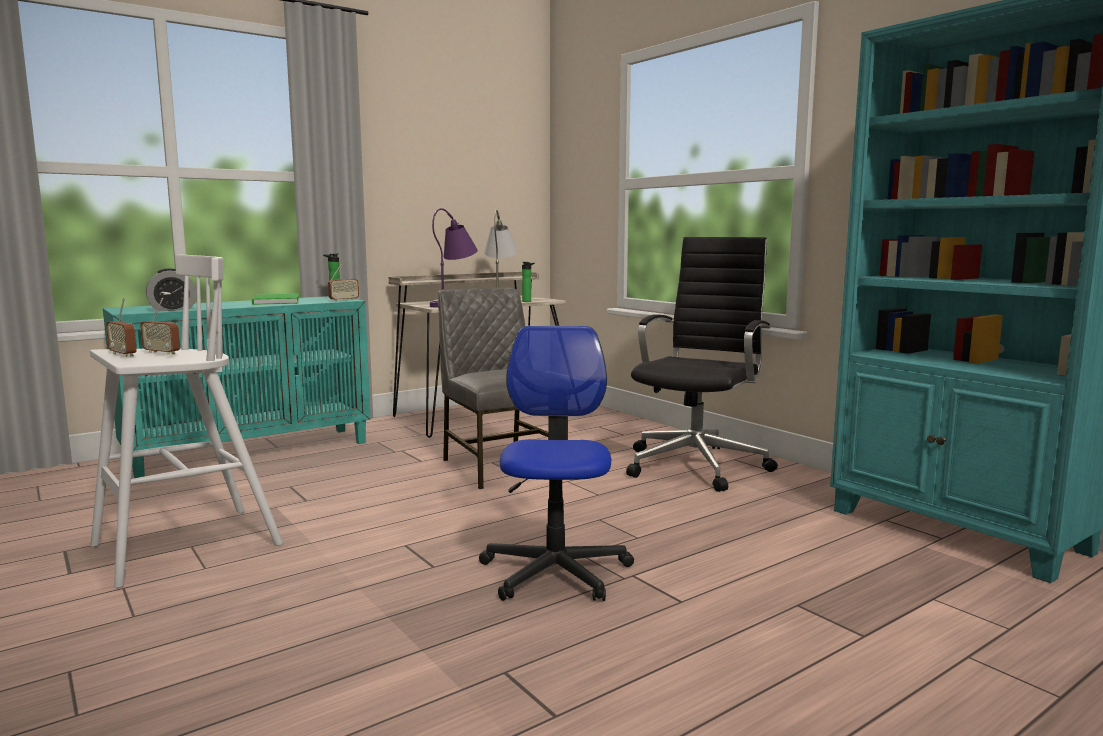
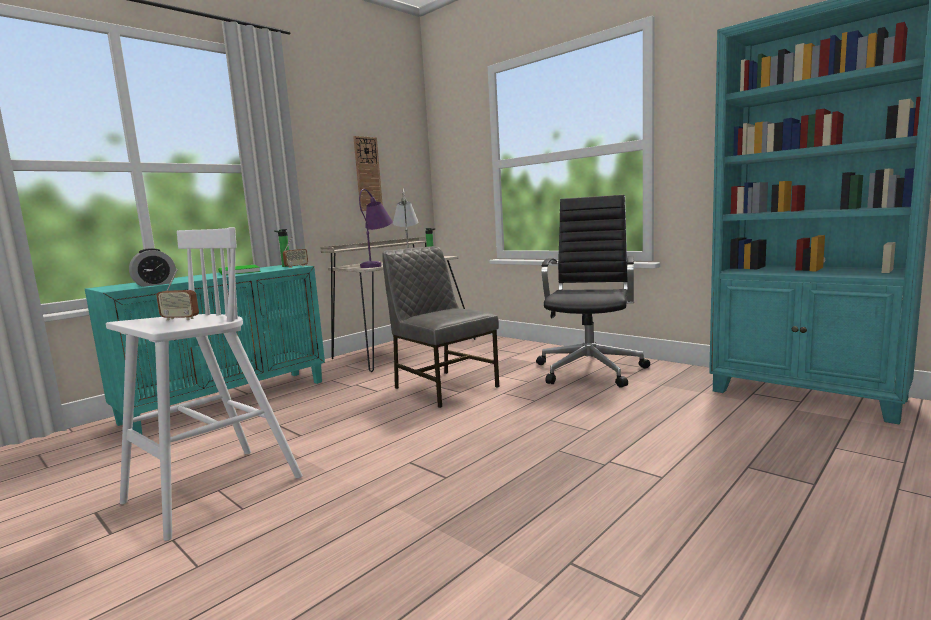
camera: 10 degrees left, 0 degrees up
radio [106,298,137,357] -> none
office chair [479,326,634,601] -> none
none -> wall clock [353,136,383,211]

